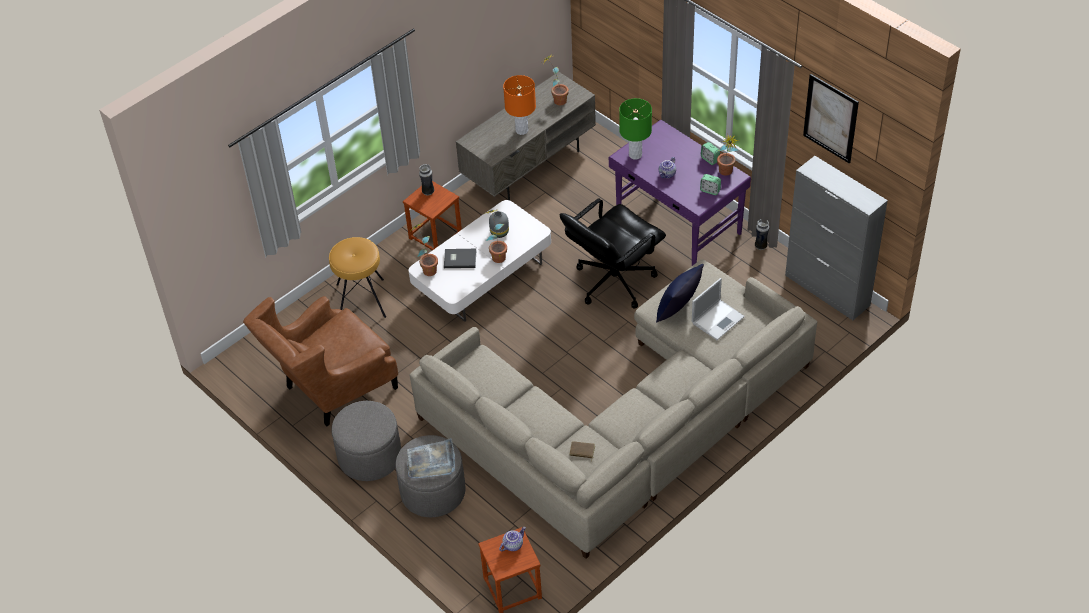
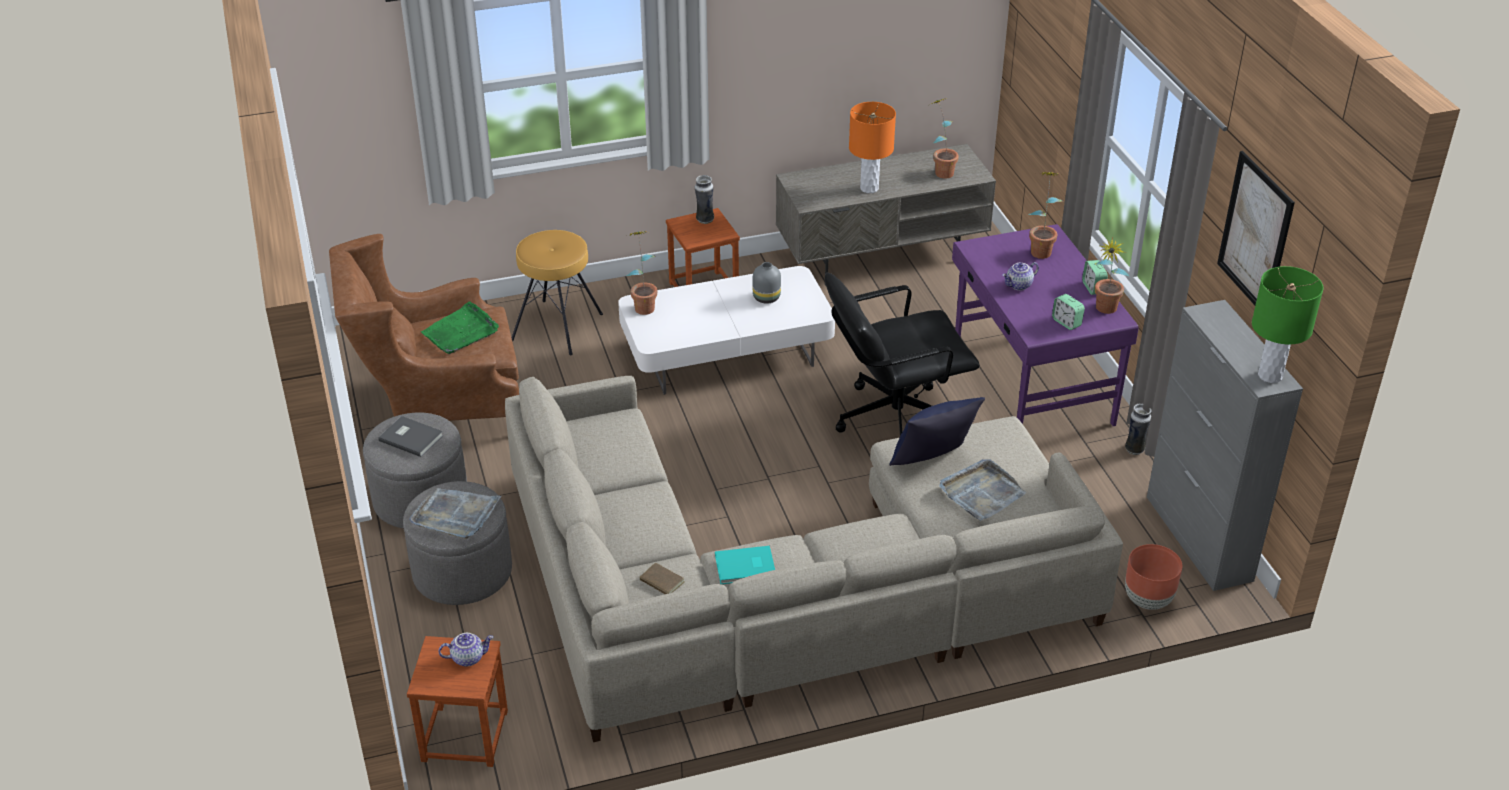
camera: 25 degrees right, 10 degrees down
grey book [444,249,476,268] -> grey book moved to [379,416,443,457]
potted plant [486,210,507,263] -> potted plant moved to [1028,172,1064,259]
green table lamp [619,98,652,160] -> green table lamp moved to [1252,266,1323,383]
laptop [692,278,745,340] -> grey tray [939,459,1026,520]
none -> green tray [421,301,499,354]
none -> turquoise book [715,546,775,584]
none -> brown planter [1125,544,1182,610]

